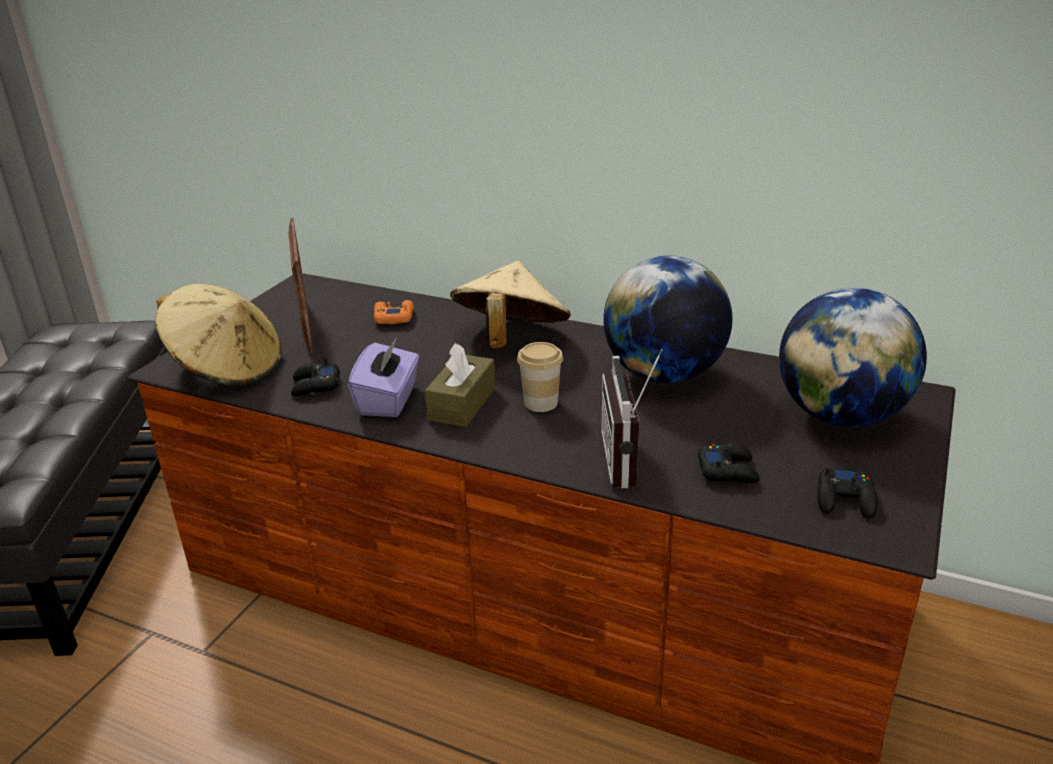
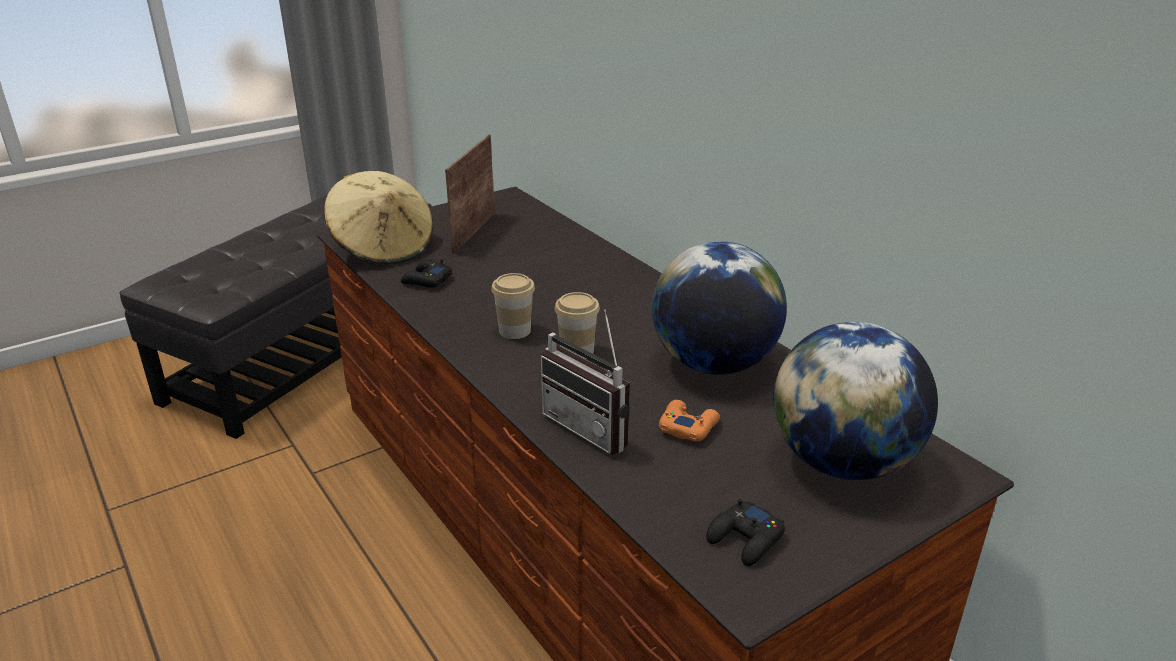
camera: 30 degrees right, 0 degrees up
purple tissue box [348,338,419,417] -> none
orange game controller [374,300,414,324] -> orange game controller moved to [659,400,720,442]
brown tissue box [425,343,496,427] -> cup [491,273,535,339]
beige hat [450,261,571,349] -> none
radio [601,349,663,488] -> radio turned 75 degrees counterclockwise [540,310,630,455]
black game controller [697,442,760,483] -> none

